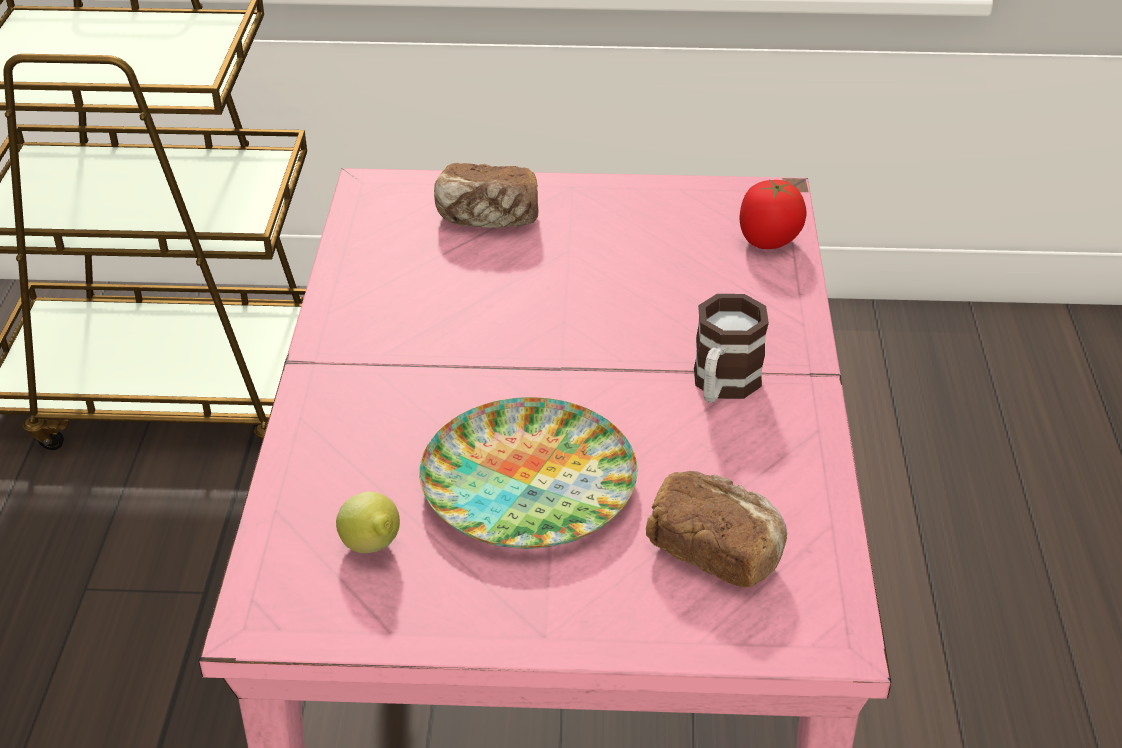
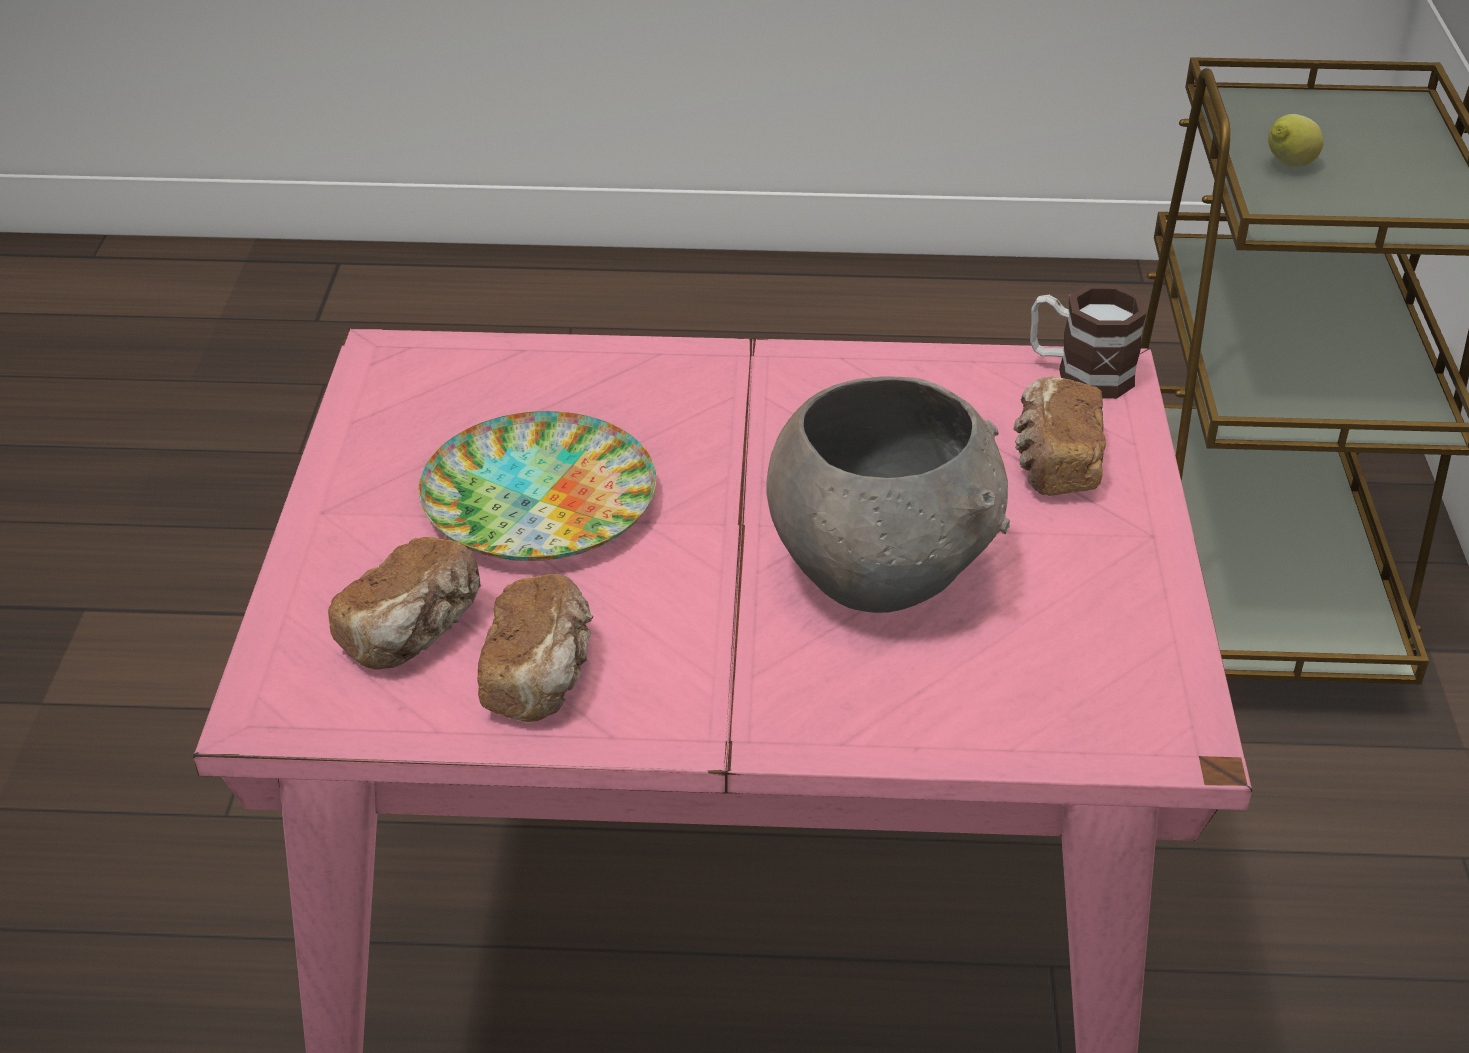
camera: 90 degrees right, 0 degrees up
lemon [336,491,400,553] -> lemon moved to [1268,114,1324,167]
mug [694,294,769,403] -> mug moved to [1030,285,1147,399]
tomato [739,179,807,249] -> none
none -> bread [477,574,593,722]
none -> grey bowl [767,376,1010,613]

